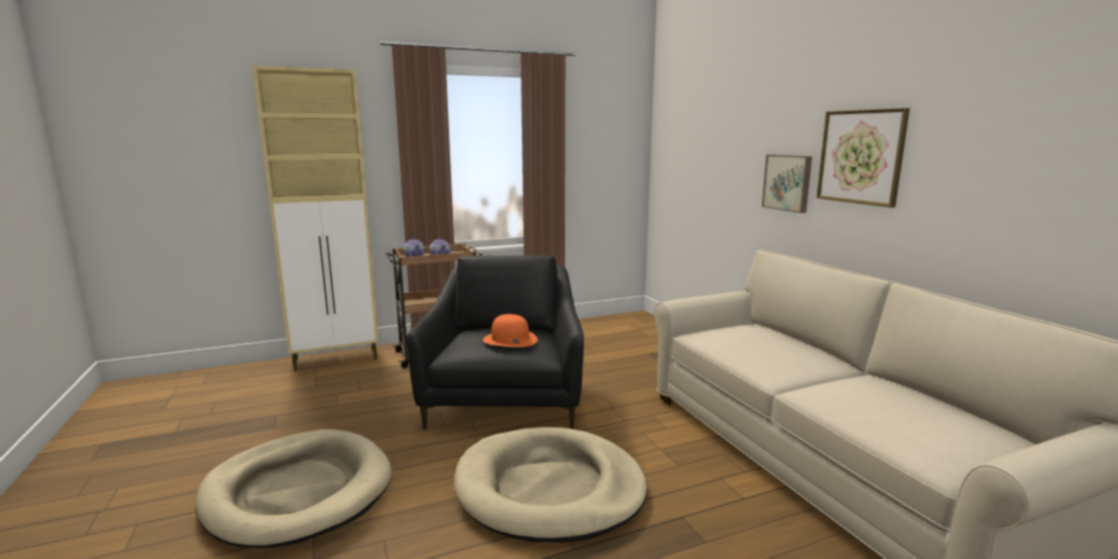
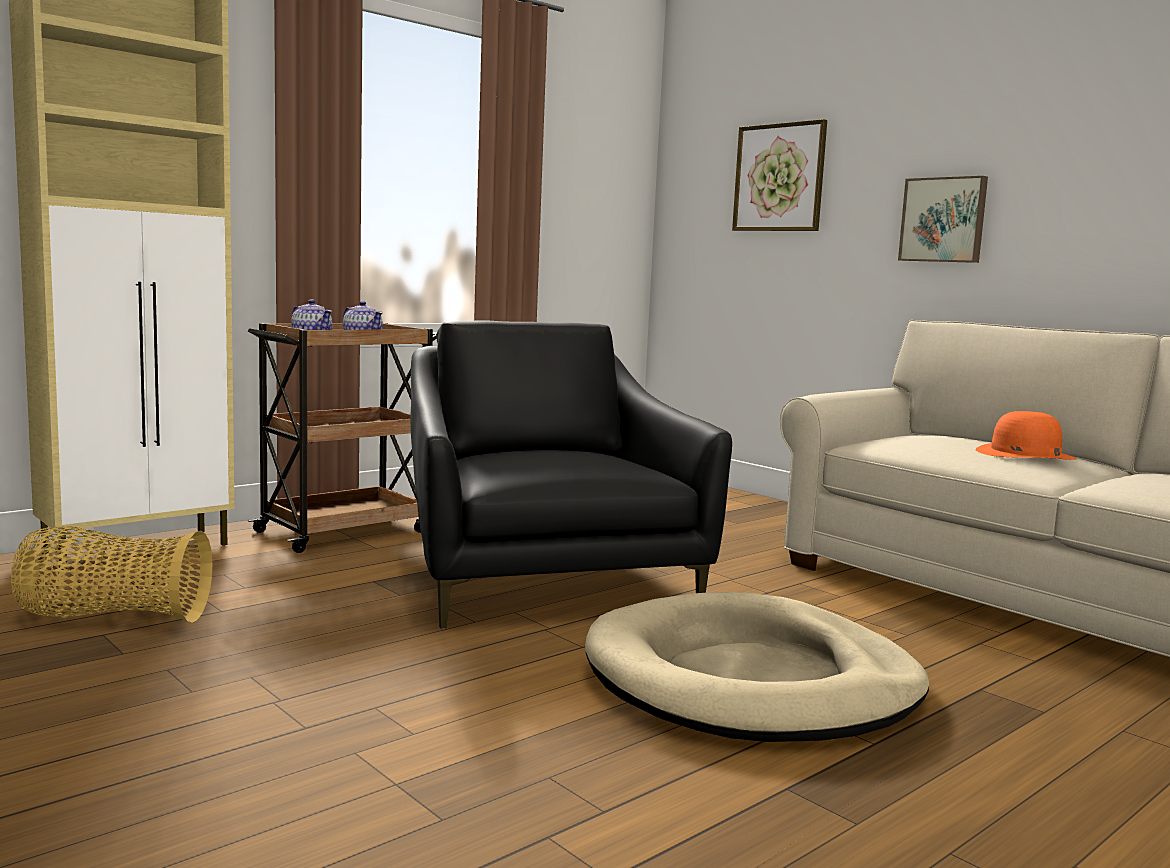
camera: 20 degrees left, 5 degrees down
beige dog bed [195,429,392,548] -> none
orange hat [483,314,538,347] -> orange hat moved to [976,411,1077,460]
picture [817,108,910,208] -> picture moved to [732,119,827,231]
none -> basket [11,526,212,623]

